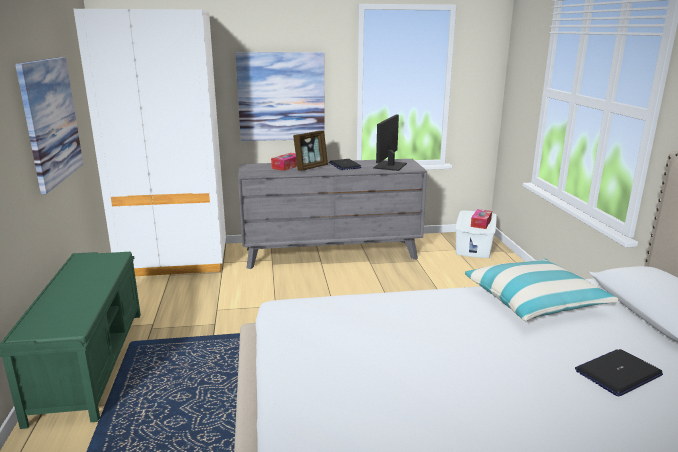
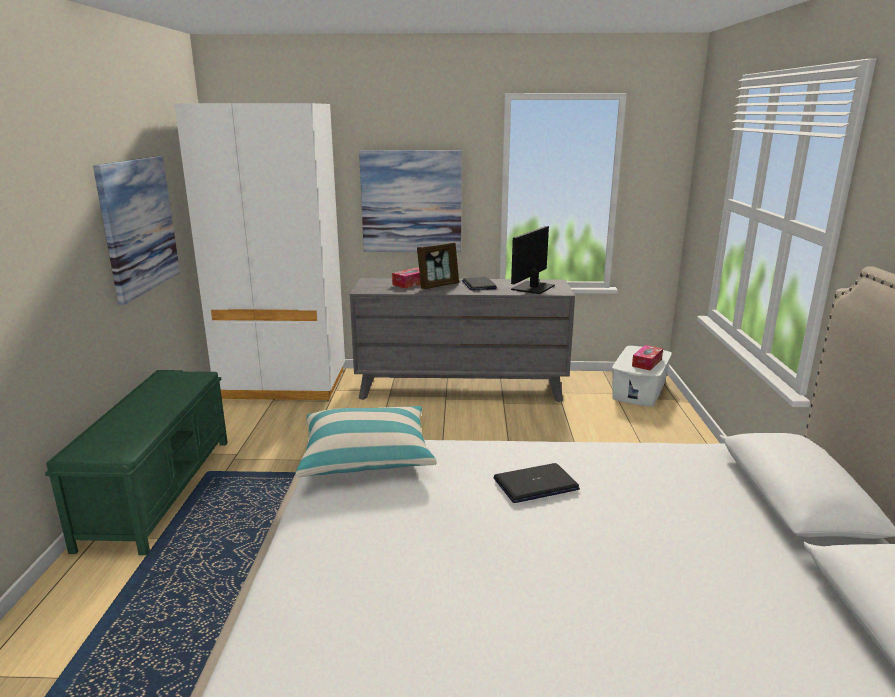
camera: 10 degrees right, 0 degrees up
pillow [465,259,619,321] -> pillow moved to [296,406,437,477]
laptop [575,349,663,396] -> laptop moved to [494,463,580,503]

